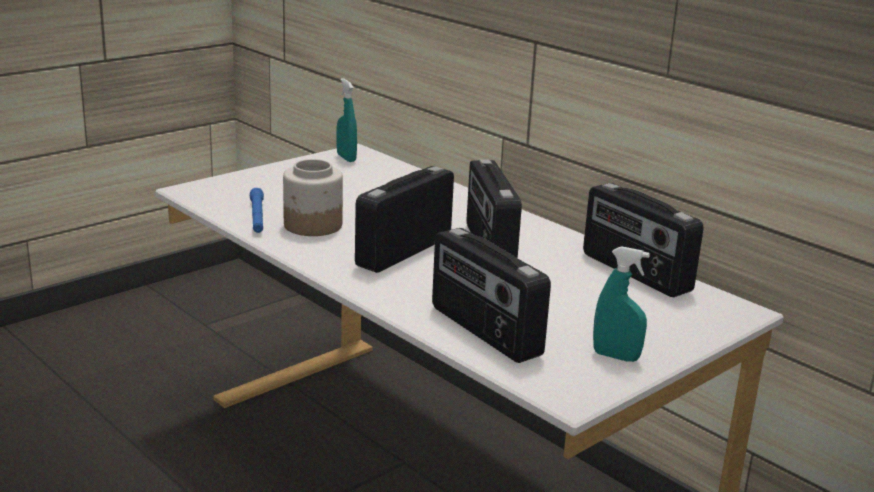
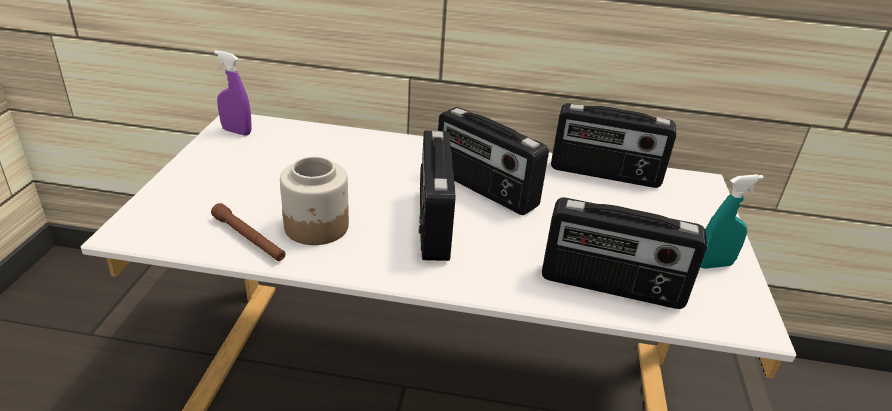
camera: 40 degrees left, 10 degrees up
blue flashlight [250,188,264,233] -> brown flashlight [211,203,286,261]
turquoise spray bottle [337,78,357,162] -> purple spray bottle [214,50,251,136]

